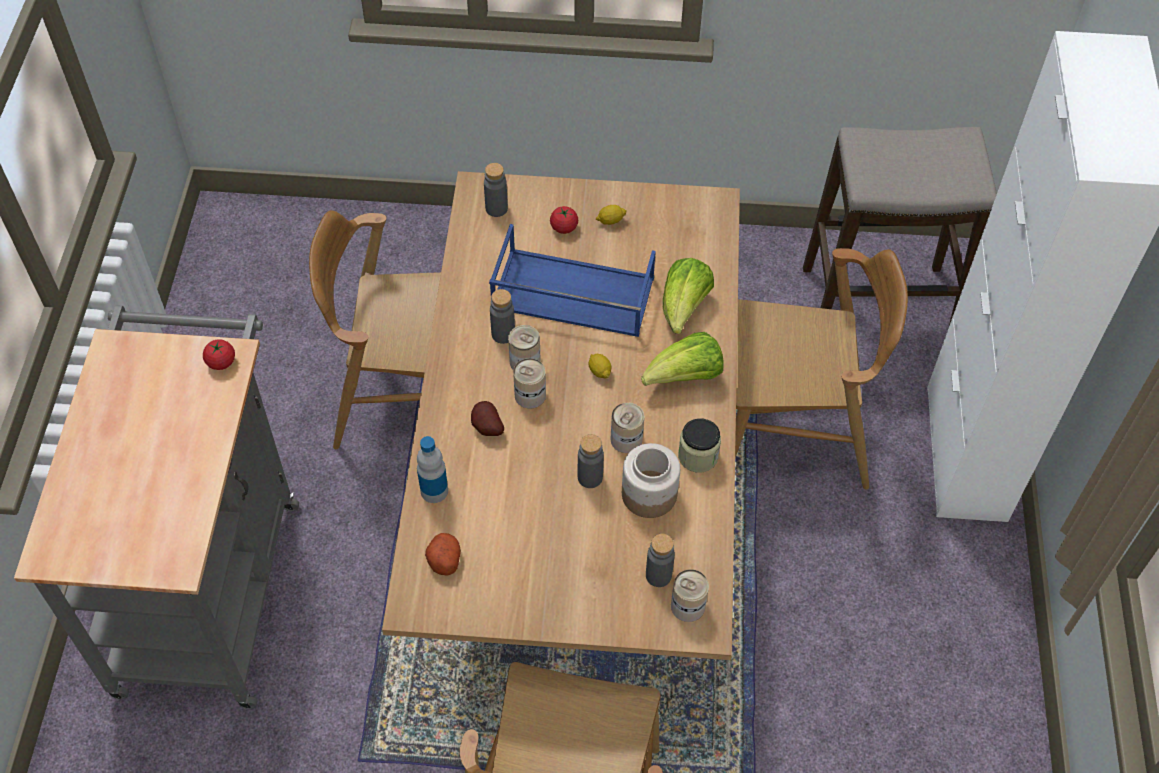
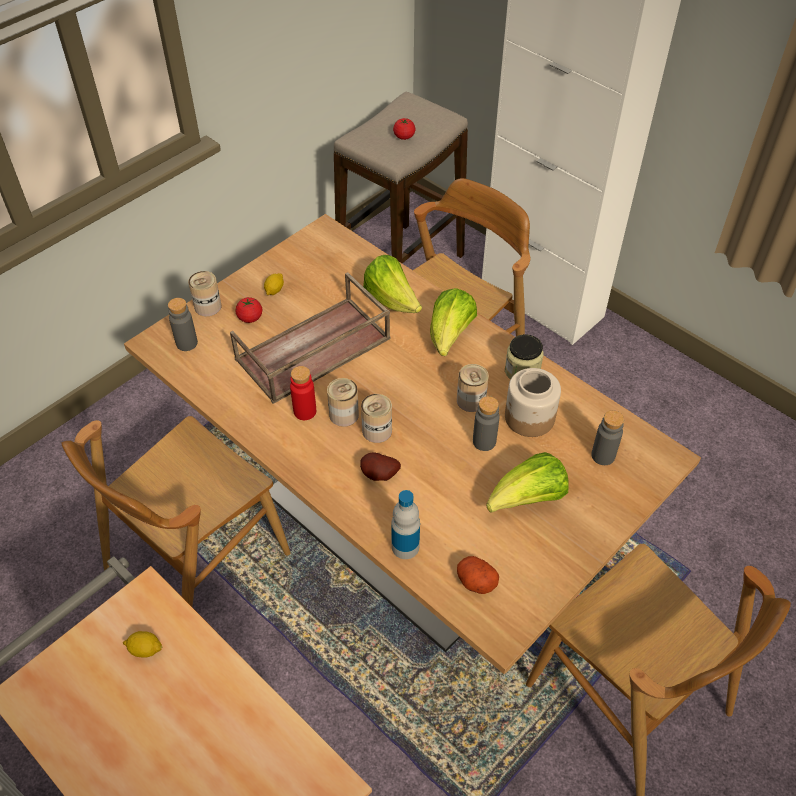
camera: 50 degrees left, 5 degrees down
tomato [203,339,235,370] -> tomato moved to [393,118,415,140]
blue tray [489,224,656,337] -> brown tray [230,272,390,404]
grey bottle [490,289,515,344] -> red bottle [290,366,316,420]
lemon [589,354,611,379] -> lemon moved to [123,631,162,658]
can [671,569,709,622] -> can moved to [188,271,221,316]
none -> lettuce [486,452,568,513]

